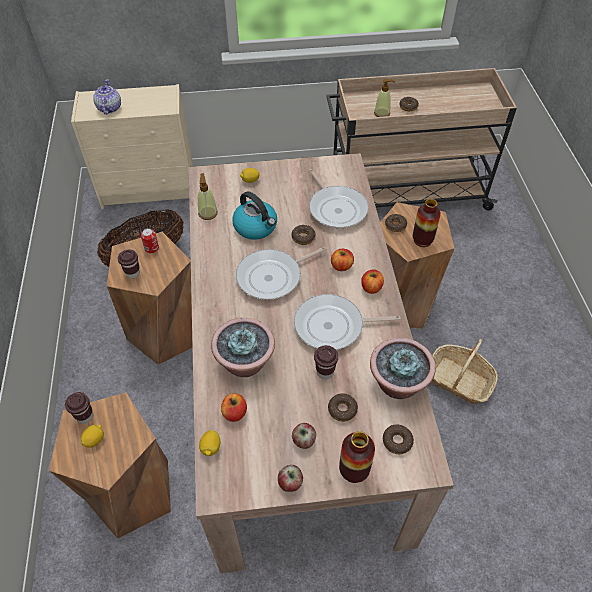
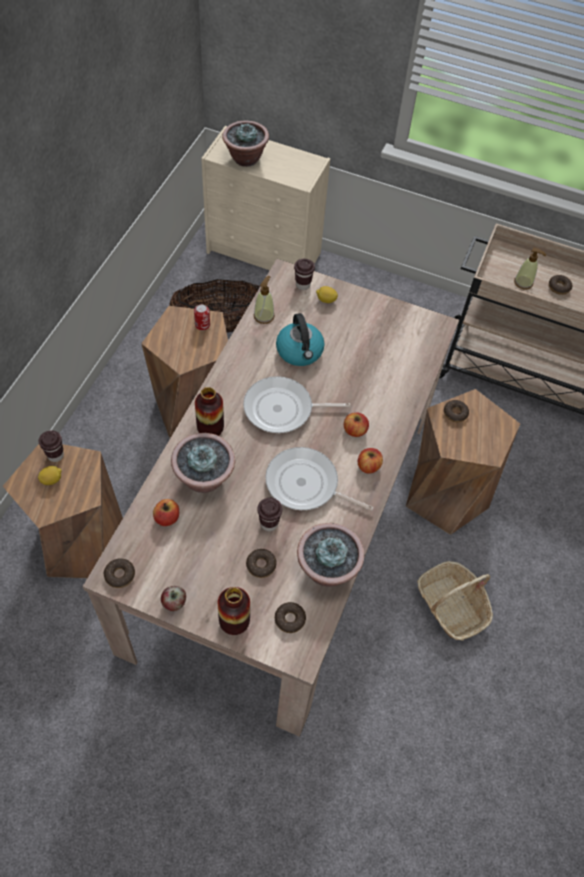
camera: 25 degrees right, 5 degrees up
teapot [94,79,121,115] -> potted plant [222,121,269,167]
brown cup [118,250,140,279] -> brown cup moved to [294,259,315,290]
lemon [199,430,220,456] -> none
donut [292,225,316,245] -> donut moved to [103,558,135,588]
apple [292,423,316,449] -> none
frying pan [309,169,368,228] -> none
vase [413,199,441,247] -> vase moved to [195,387,224,436]

